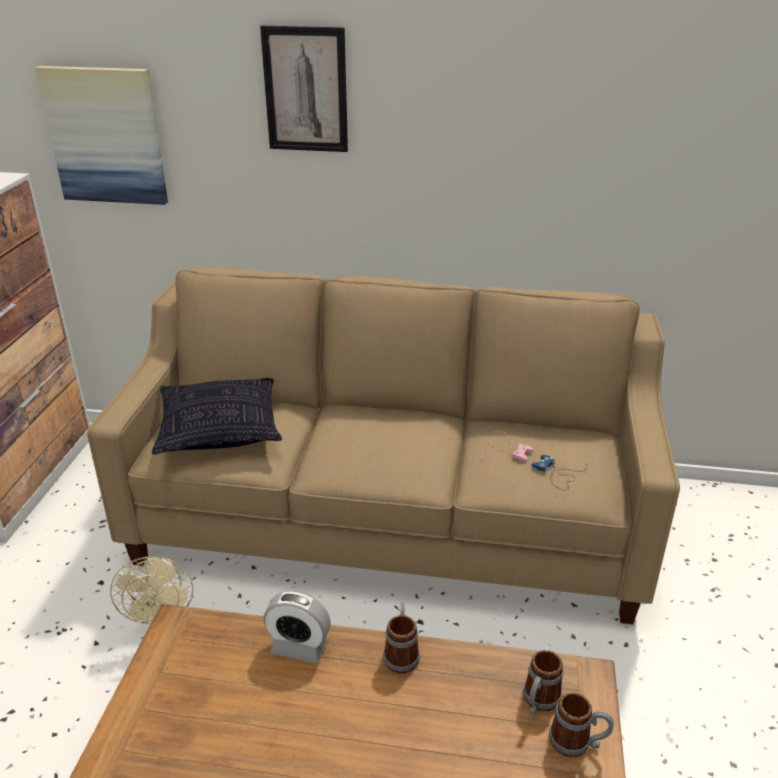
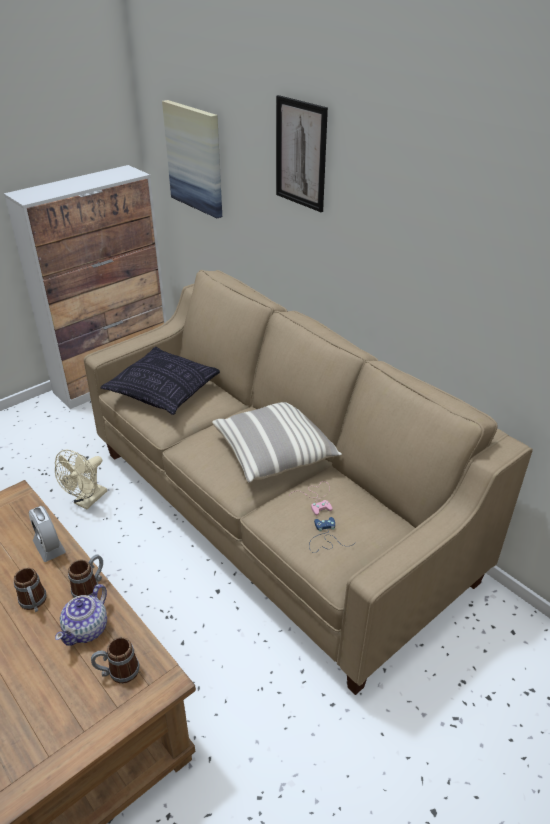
camera: 40 degrees right, 5 degrees up
mug [549,692,614,757] -> mug moved to [14,568,46,612]
none -> teapot [55,584,107,646]
none -> pillow [212,402,342,483]

